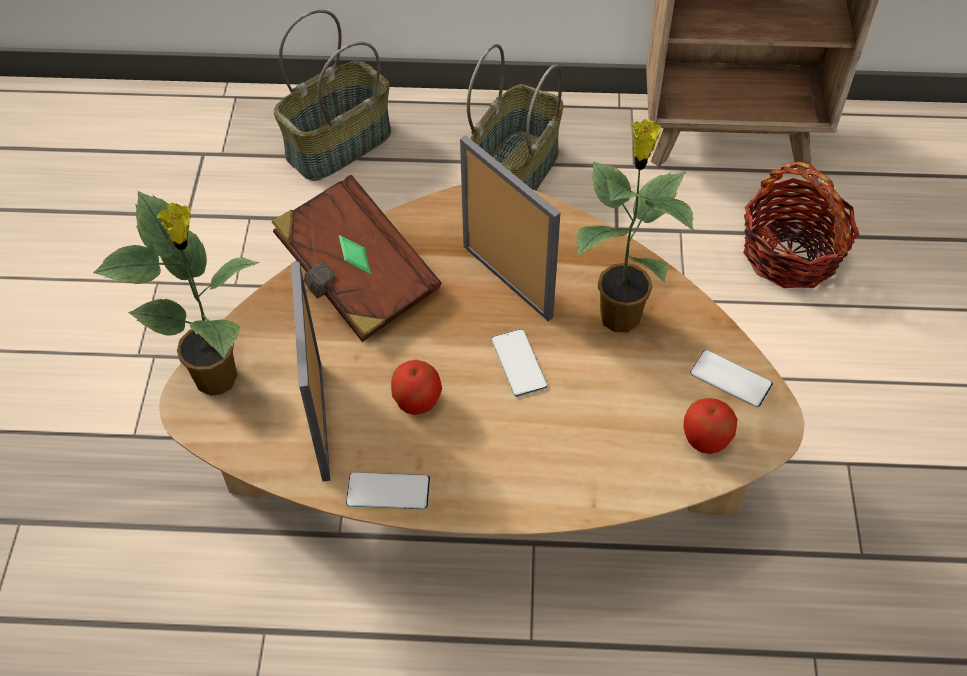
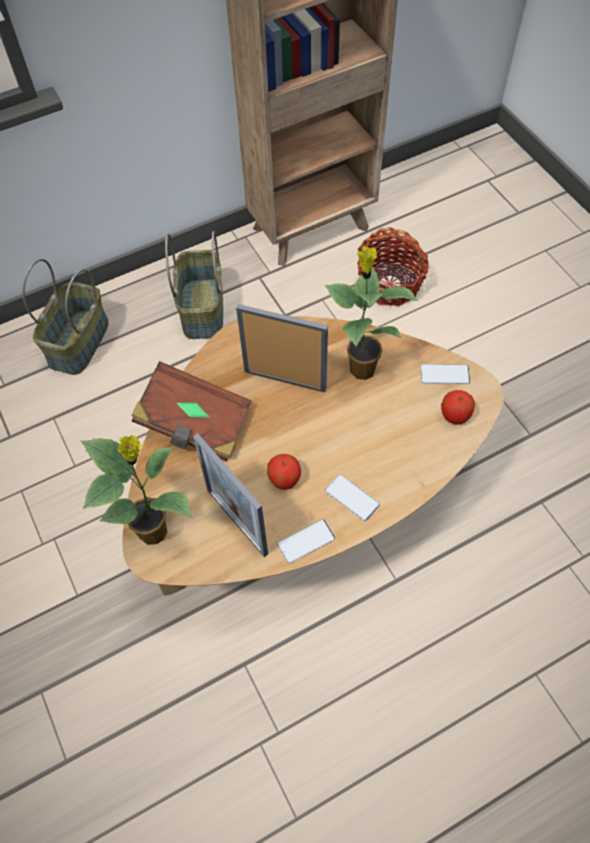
camera: 30 degrees left, 5 degrees up
phone [491,329,548,397] -> phone moved to [325,475,380,521]

